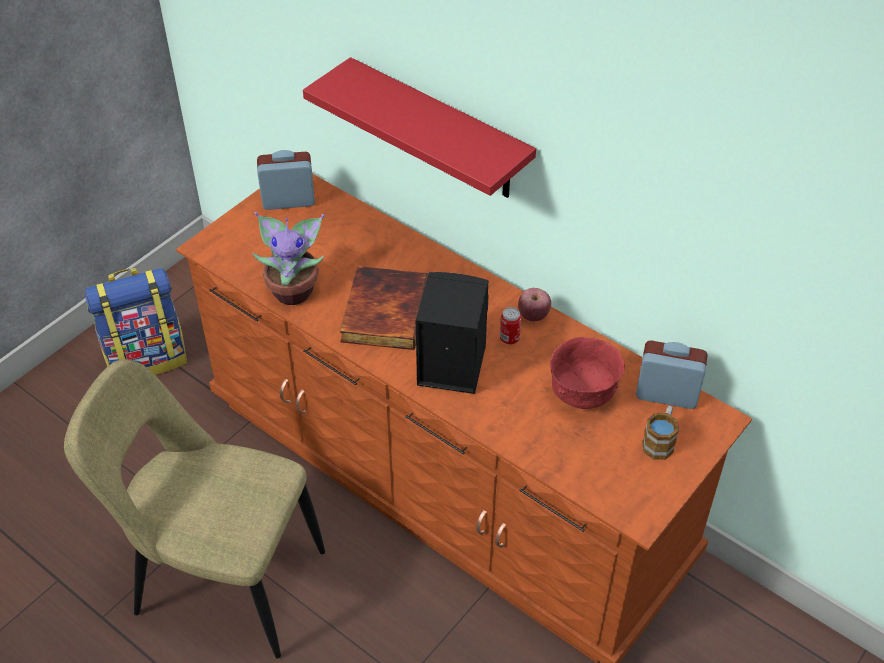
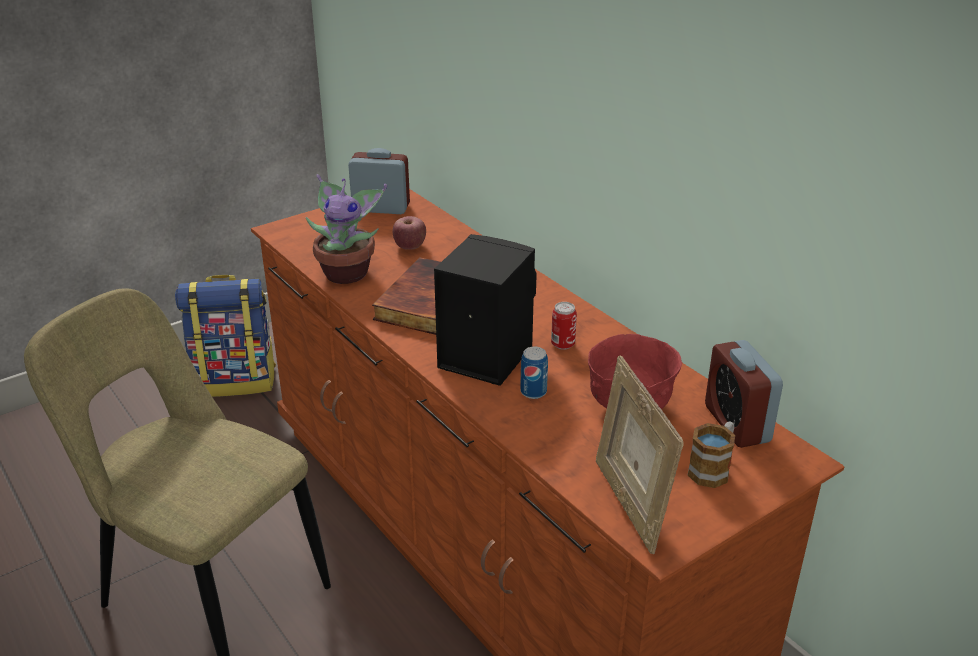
camera: 15 degrees right, 15 degrees down
red shelf [303,57,536,198] -> none
apple [518,288,551,322] -> apple moved to [393,216,426,250]
alarm clock [636,340,708,409] -> alarm clock turned 135 degrees counterclockwise [705,340,783,448]
none -> can [520,347,548,399]
none -> picture frame [596,355,684,554]

